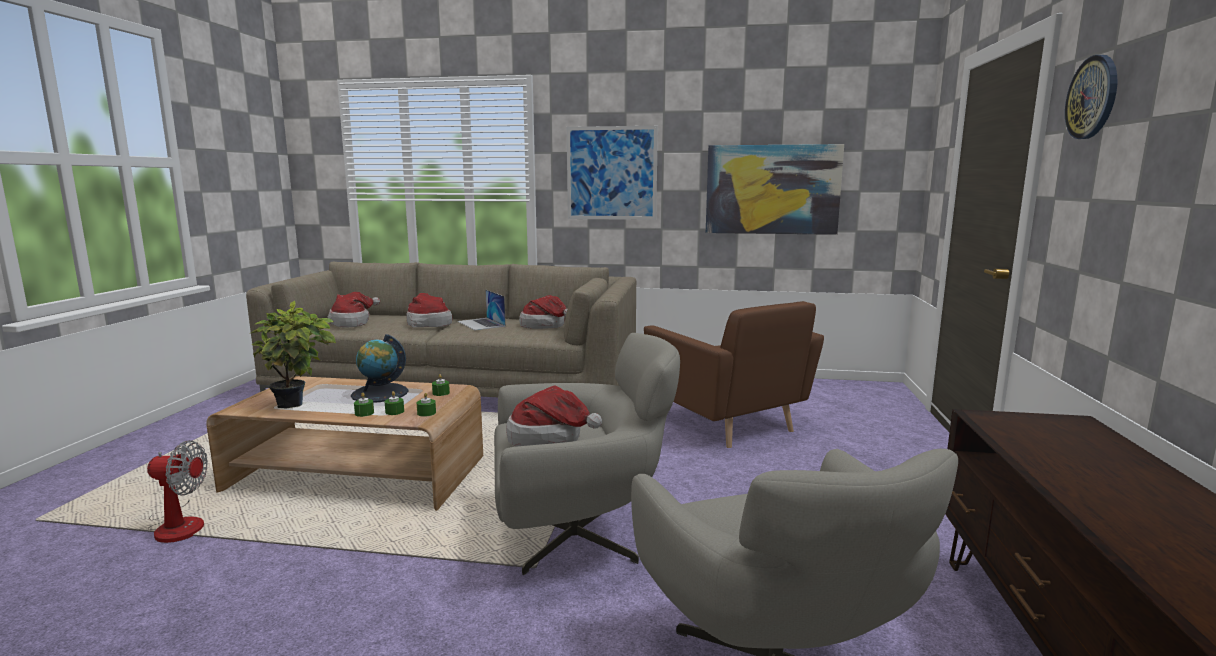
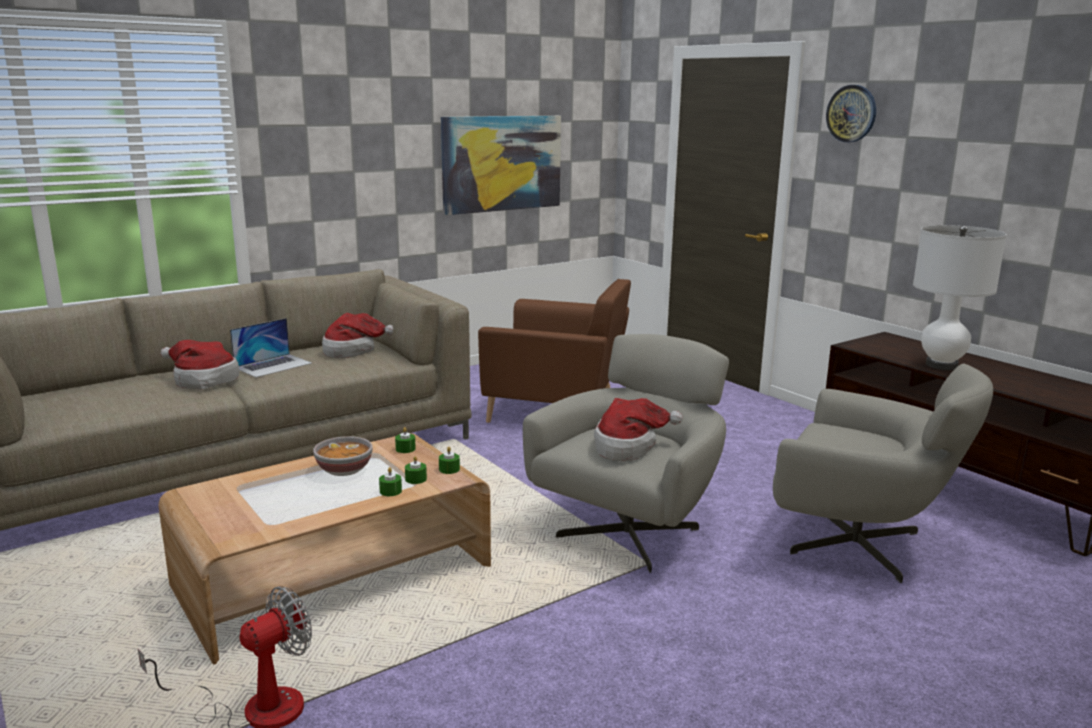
camera: 45 degrees left, 5 degrees up
potted plant [251,300,336,409] -> none
hat [328,292,380,327] -> none
globe [351,334,409,403] -> bowl [313,436,373,476]
laptop [457,290,506,330] -> laptop turned 60 degrees counterclockwise [230,318,312,378]
picture [567,126,658,220] -> none
none -> white table lamp [913,225,1007,370]

